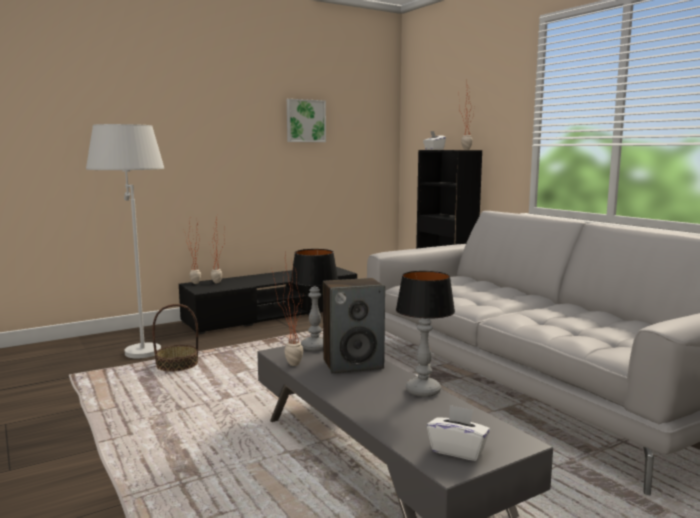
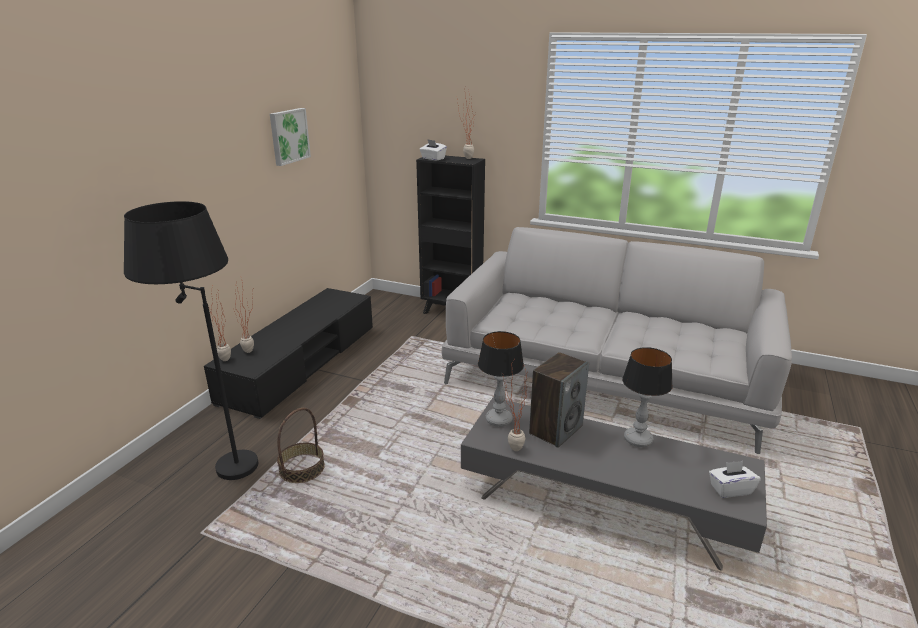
camera: 35 degrees left, 15 degrees up
white floor lamp [86,124,164,358] -> black floor lamp [124,201,258,480]

